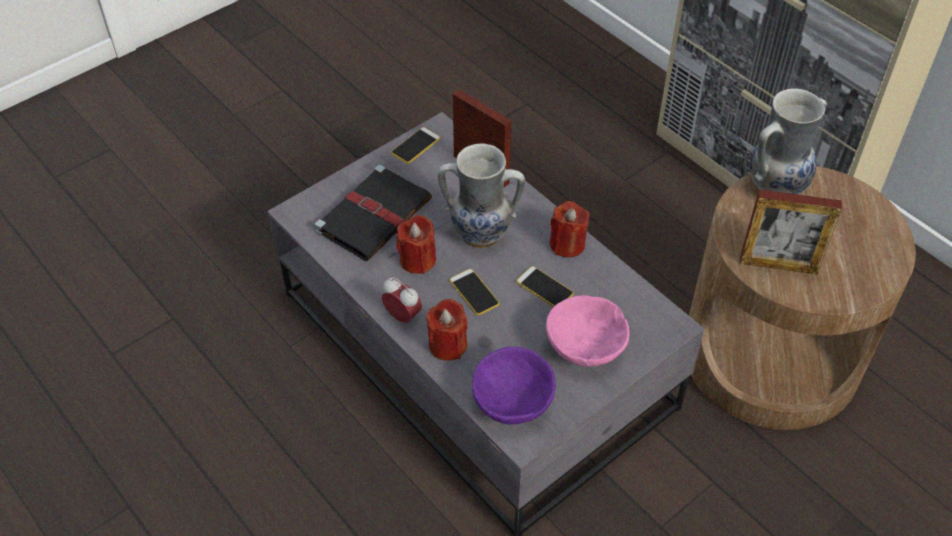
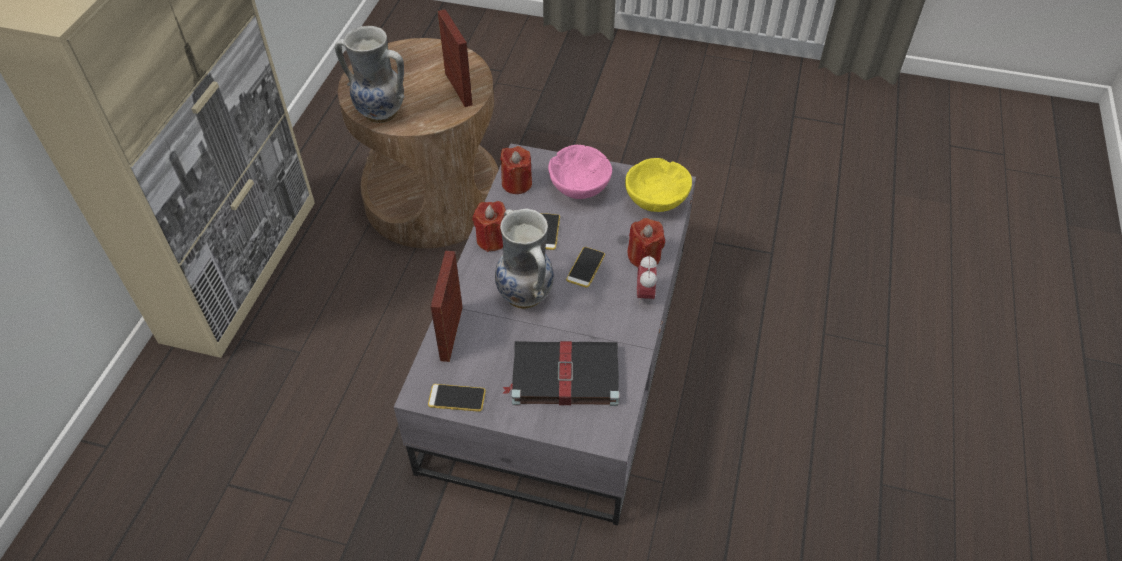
camera: 125 degrees left, 0 degrees up
red candle [396,215,436,274] -> red candle moved to [500,146,532,194]
purple bowl [472,347,556,425] -> yellow bowl [625,158,692,212]

